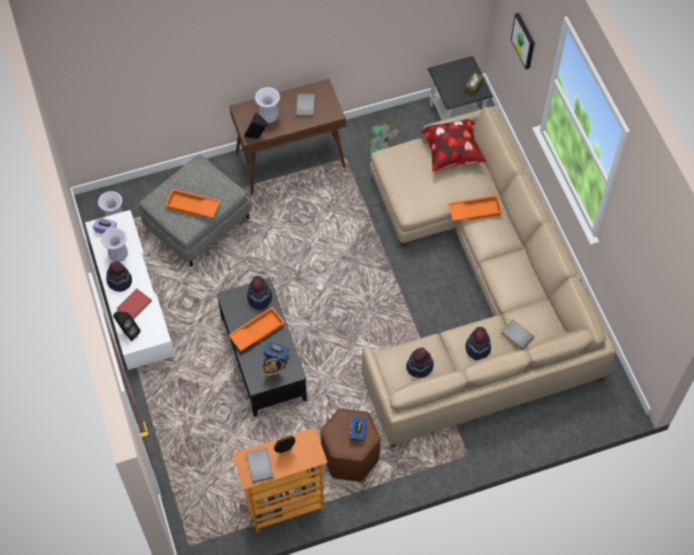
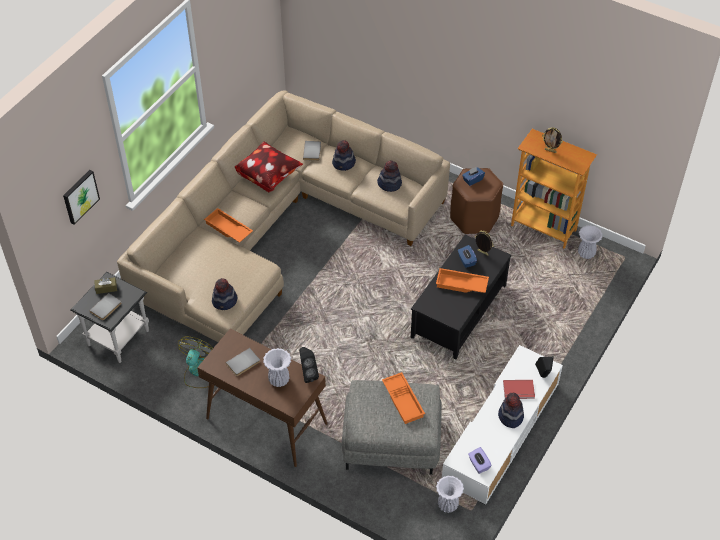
camera: 130 degrees left, 10 degrees down
white vase [101,227,128,262] -> white vase moved to [578,225,603,259]
grey book [246,448,274,483] -> grey book moved to [89,293,122,320]
hat [247,276,272,310] -> hat moved to [212,278,237,310]
pillow [421,119,486,171] -> pillow moved to [235,142,303,193]

